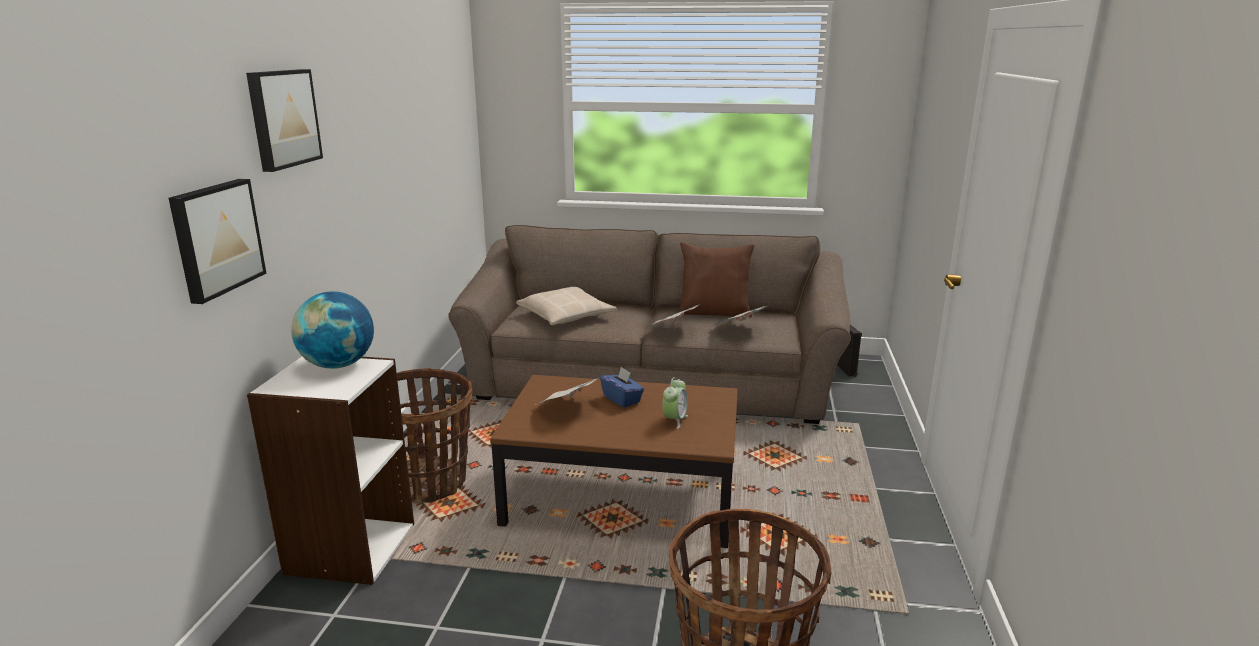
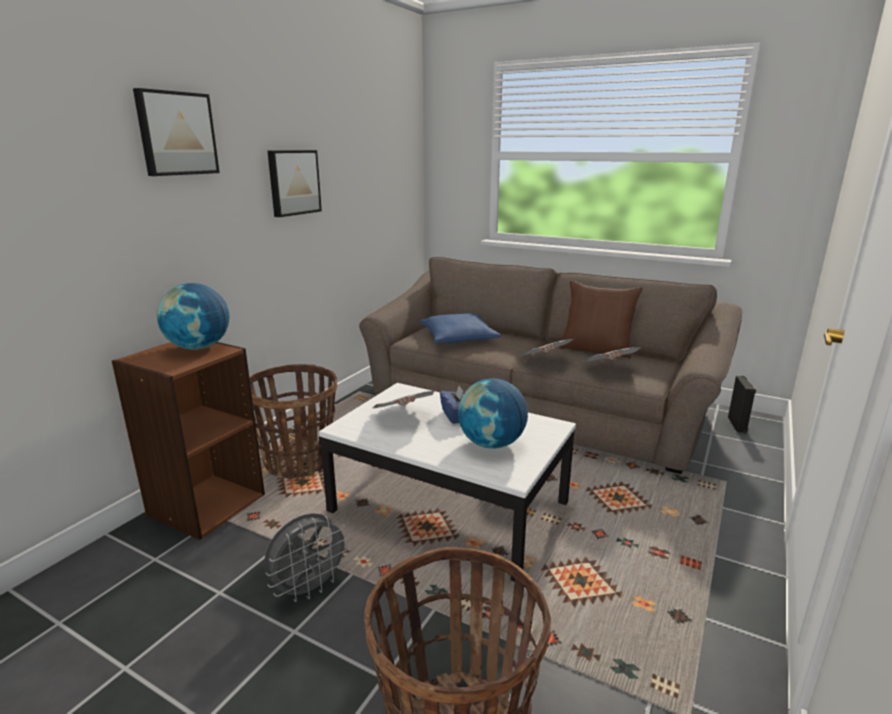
camera: 20 degrees right, 0 degrees up
picture [168,179,266,304] -> picture moved to [268,150,322,217]
white bookcase [247,357,414,585] -> brown bookcase [112,342,265,540]
brown coffee table [490,375,738,548] -> white coffee table [319,383,576,582]
beige pillow [516,287,617,325] -> blue pillow [420,313,501,343]
alarm clock [663,377,688,429] -> globe [458,378,528,449]
none -> grey fan [264,513,351,602]

